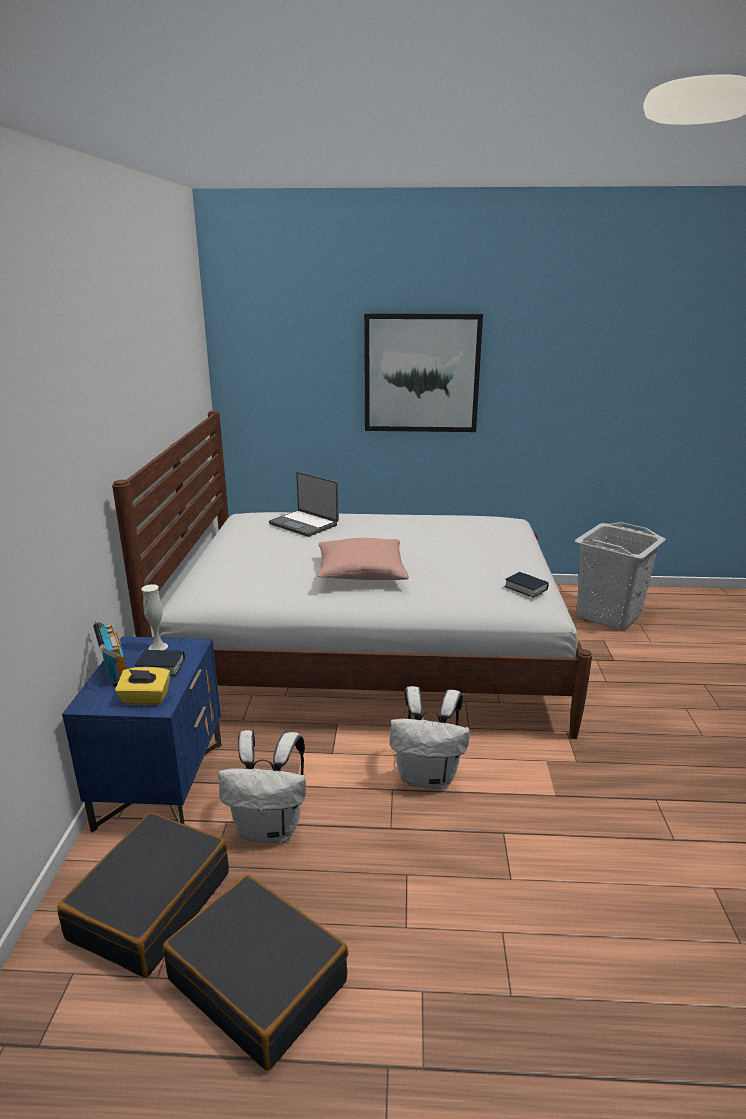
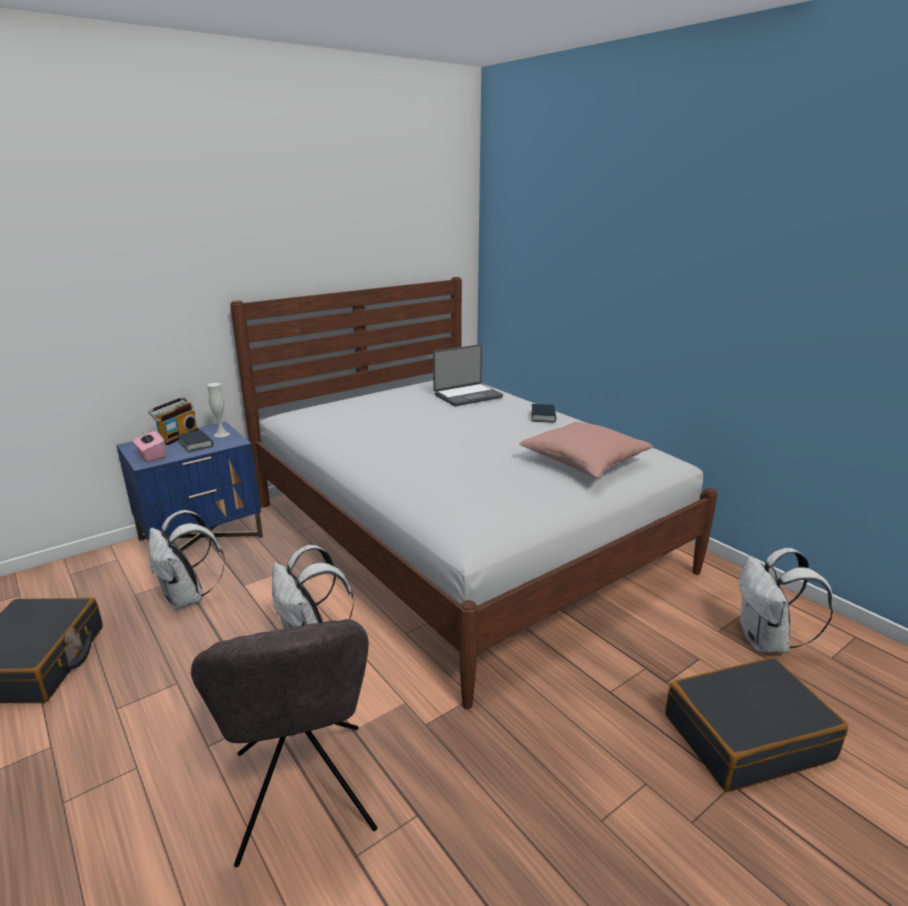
camera: 50 degrees right, 0 degrees up
black suitcase [57,812,229,978] -> black suitcase moved to [665,657,848,792]
yellow tissue box [115,667,171,705] -> pink tissue box [133,431,166,462]
laptop [269,472,339,537] -> laptop turned 120 degrees counterclockwise [433,344,503,406]
pink pillow [317,538,409,580] -> pink pillow moved to [519,422,653,479]
picture [364,313,483,432] -> none
book [504,572,549,598] -> book moved to [531,404,556,423]
grey laundry basket [575,522,666,630] -> white backpack [739,548,833,653]
none -> grey chair [191,619,377,867]

